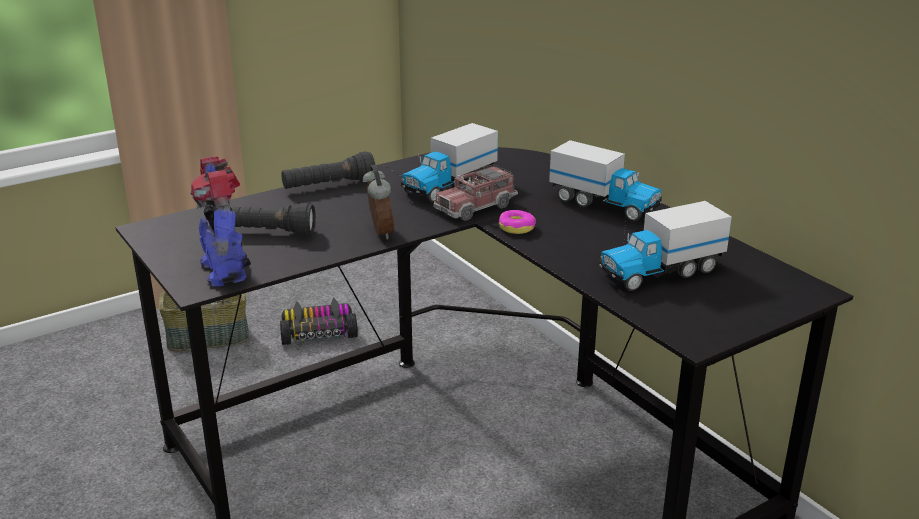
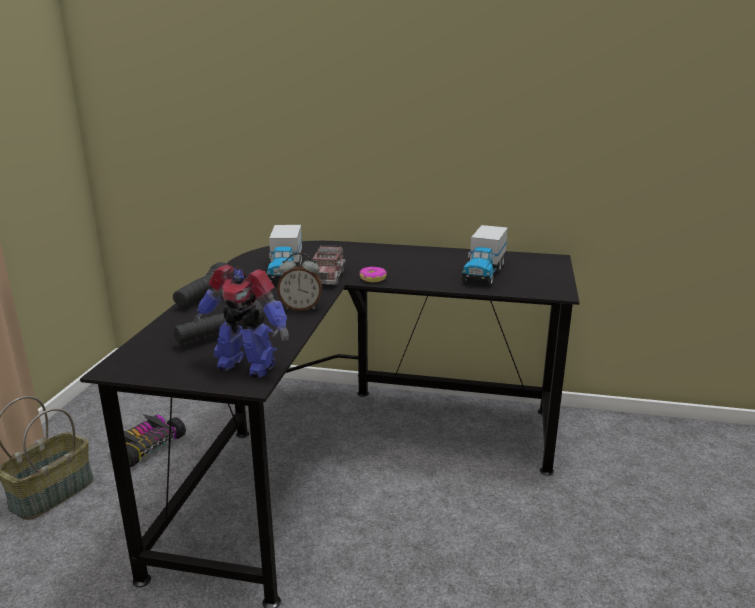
camera: 45 degrees left, 5 degrees down
alarm clock [363,165,394,240] -> alarm clock turned 150 degrees clockwise [277,252,322,311]
toy truck [549,140,662,221] -> none

